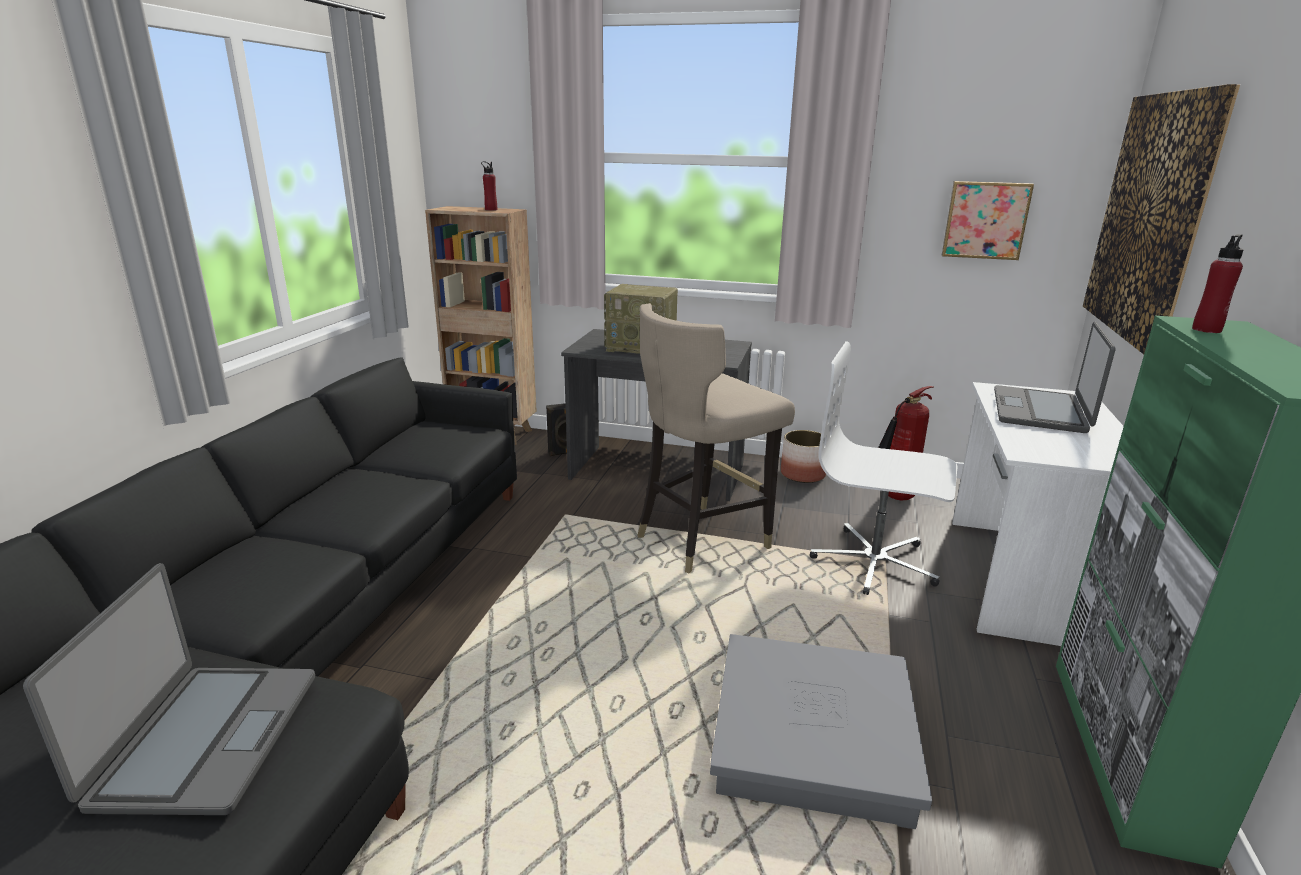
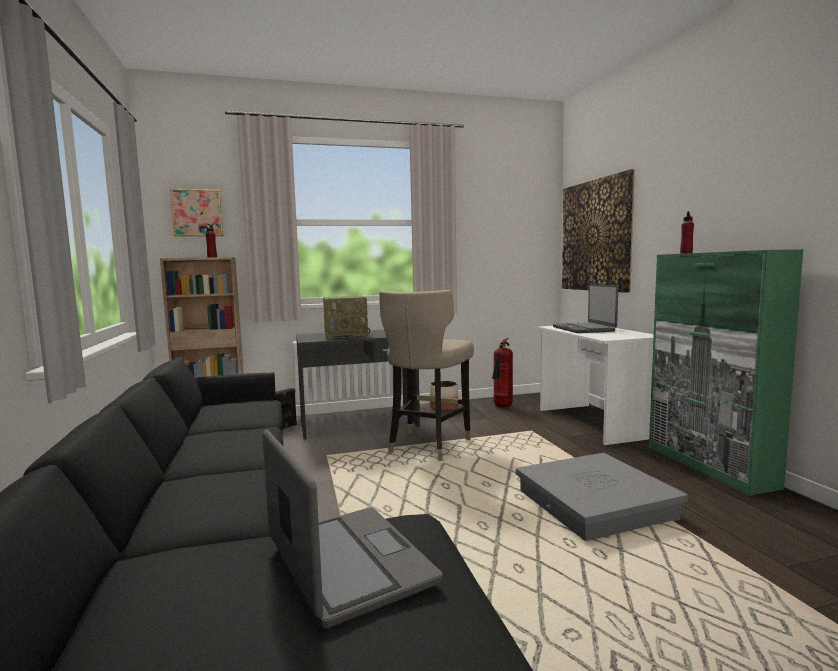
camera: 30 degrees left, 15 degrees down
white office chair [810,341,958,595] -> none
picture [942,181,1034,260] -> picture moved to [170,189,223,236]

